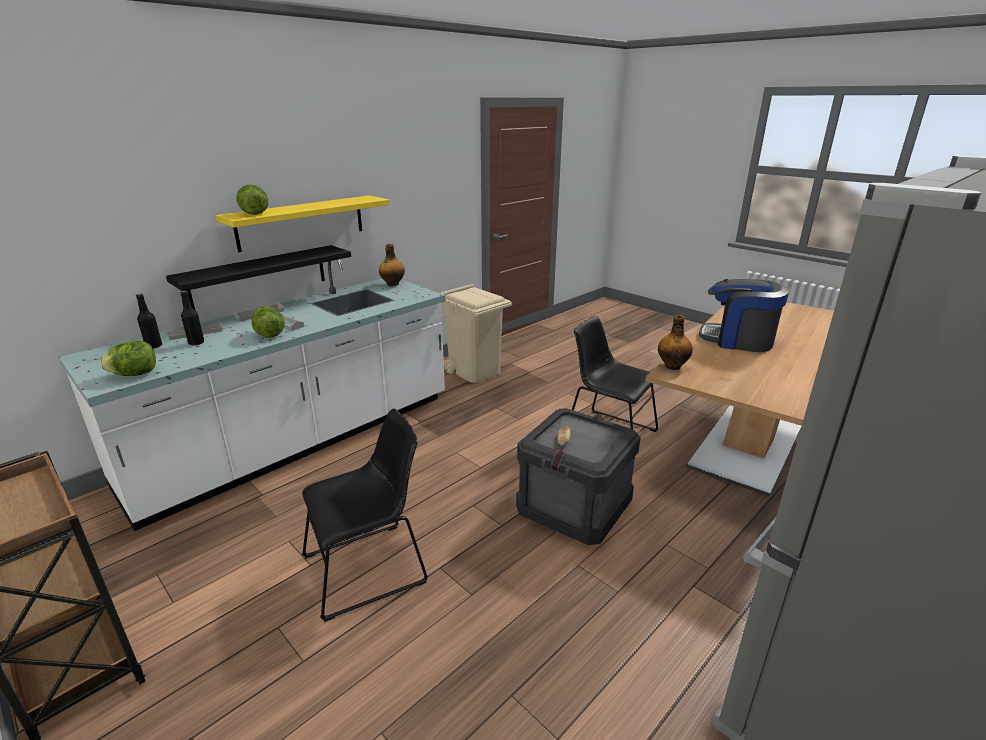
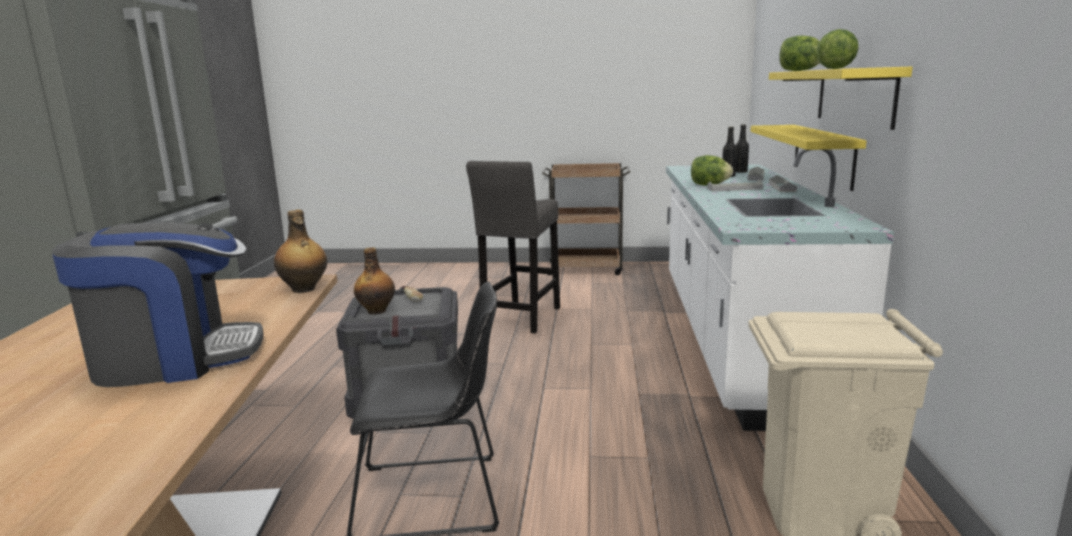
camera: 140 degrees right, 10 degrees down
lettuce [100,341,156,376] -> lettuce moved to [816,29,859,69]
black shelf [166,245,351,310] -> yellow shelf [750,125,867,191]
black chair [302,409,428,622] -> grey stool [466,161,560,333]
bottle [379,244,405,286] -> bottle moved to [353,247,395,315]

